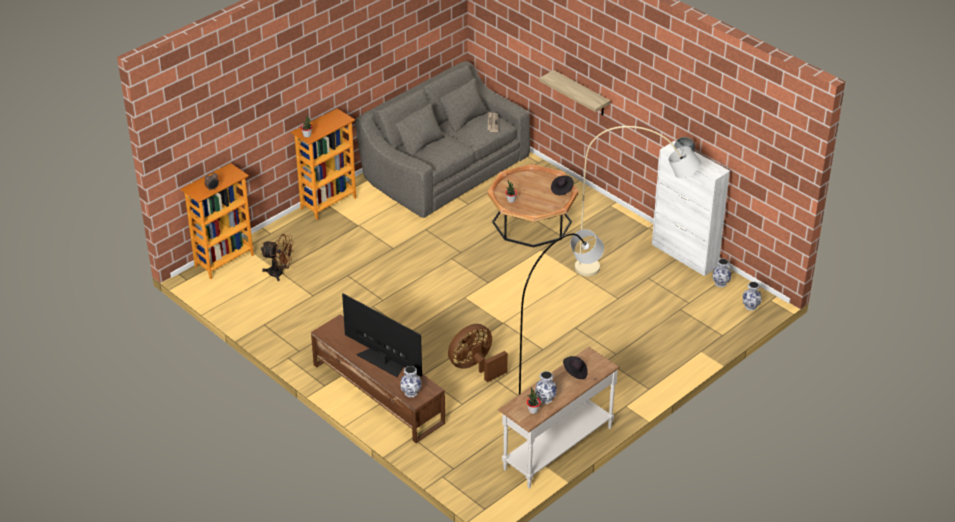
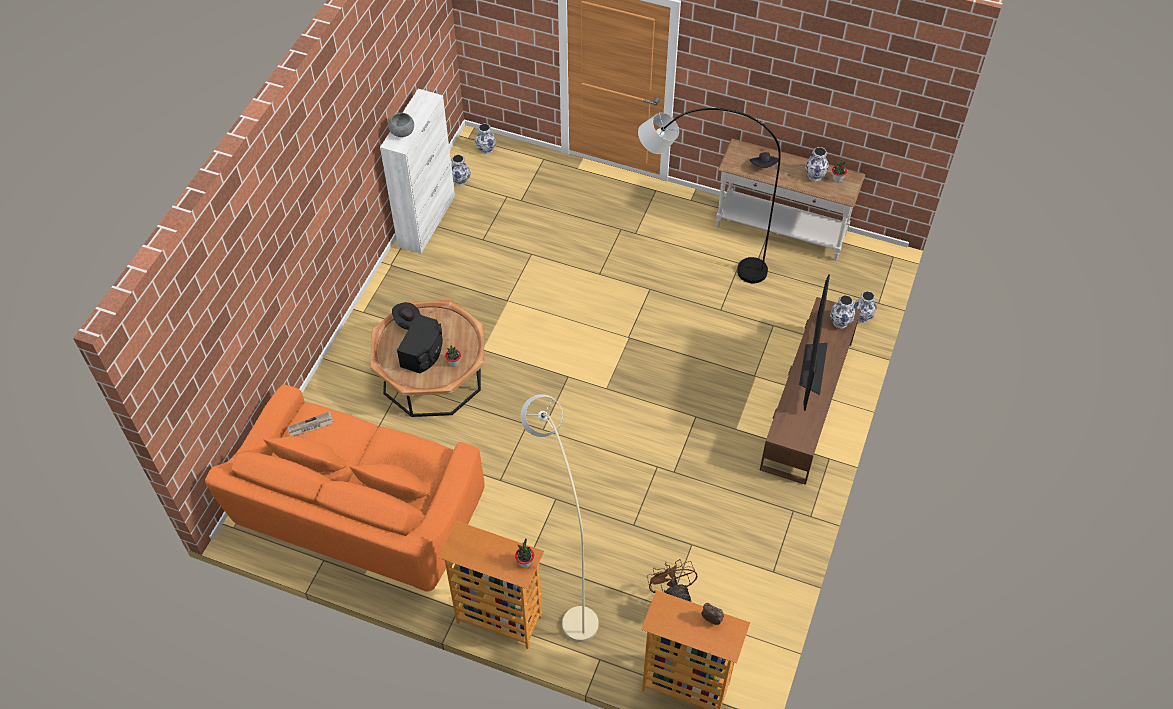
camera: 115 degrees left, 15 degrees up
grey sofa [355,61,530,218] -> orange sofa [205,385,485,592]
brown fan [448,324,508,382] -> none
shelf [539,70,610,116] -> none
beige floor lamp [575,126,701,276] -> beige floor lamp moved to [521,394,599,642]
none -> black speaker [397,314,443,373]
none -> vase [853,291,877,323]

